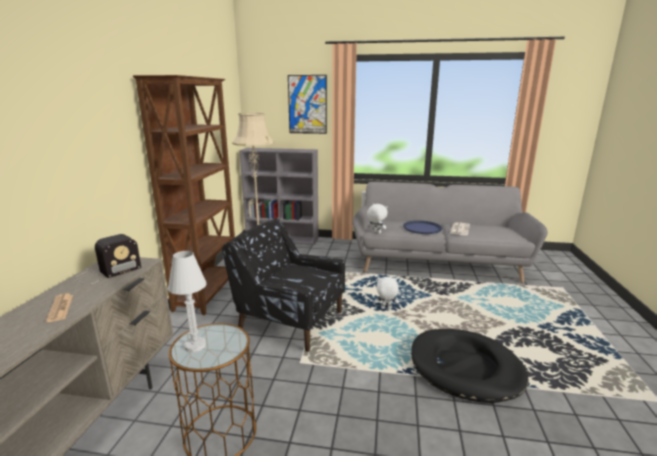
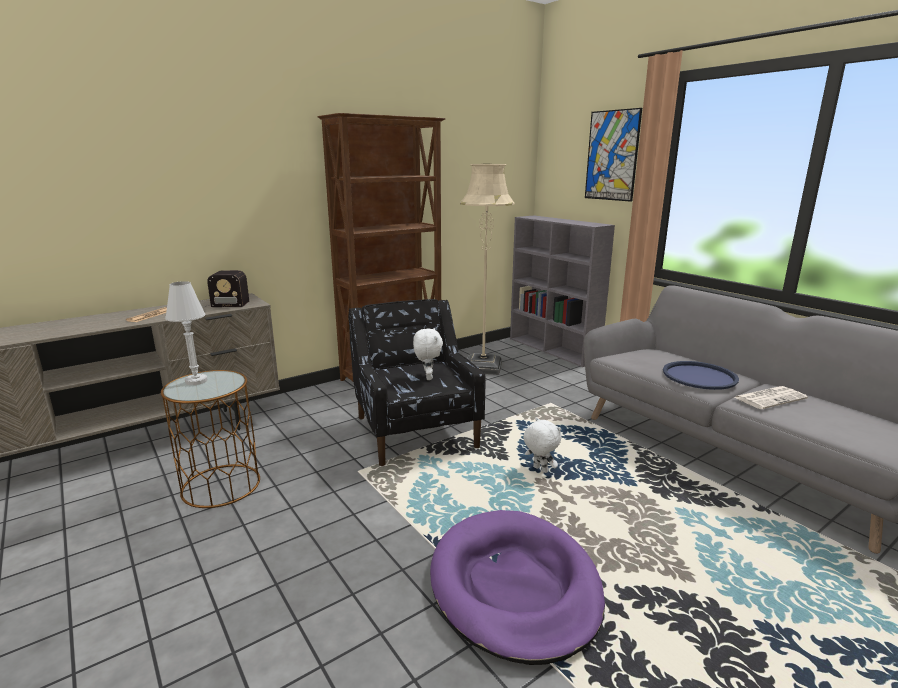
camera: 45 degrees right, 0 degrees up
white plush toy [367,204,388,234] -> white plush toy moved to [413,328,443,380]
black dog bed [411,329,528,403] -> purple dog bed [430,510,605,665]

